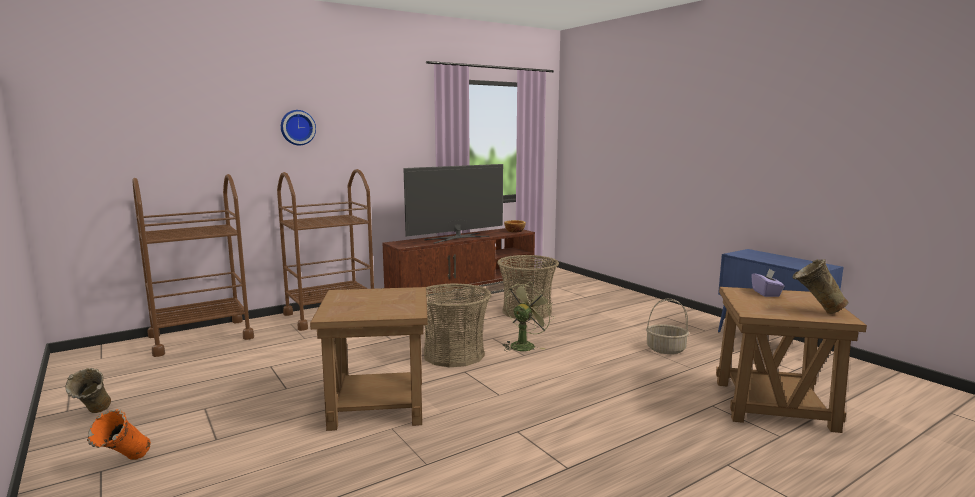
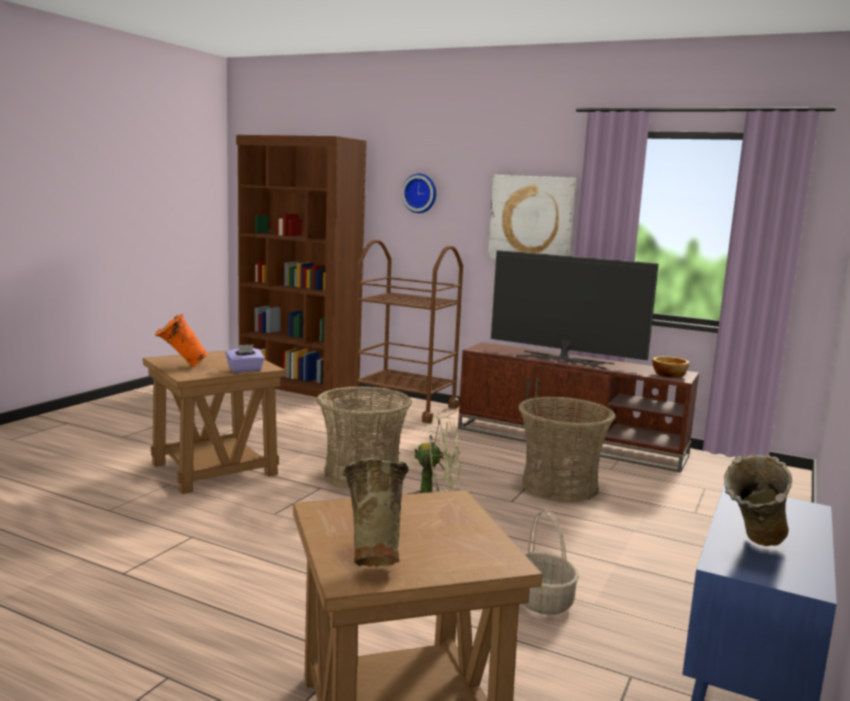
camera: 60 degrees right, 0 degrees up
beige vase [65,368,111,413] -> beige vase moved to [724,455,792,546]
orange vase [87,409,151,460] -> orange vase moved to [155,314,208,367]
brown cart [132,174,254,357] -> brown bookcase [236,135,367,401]
purple tissue box [751,269,785,297] -> purple tissue box moved to [225,344,265,372]
none -> picture [488,175,576,259]

